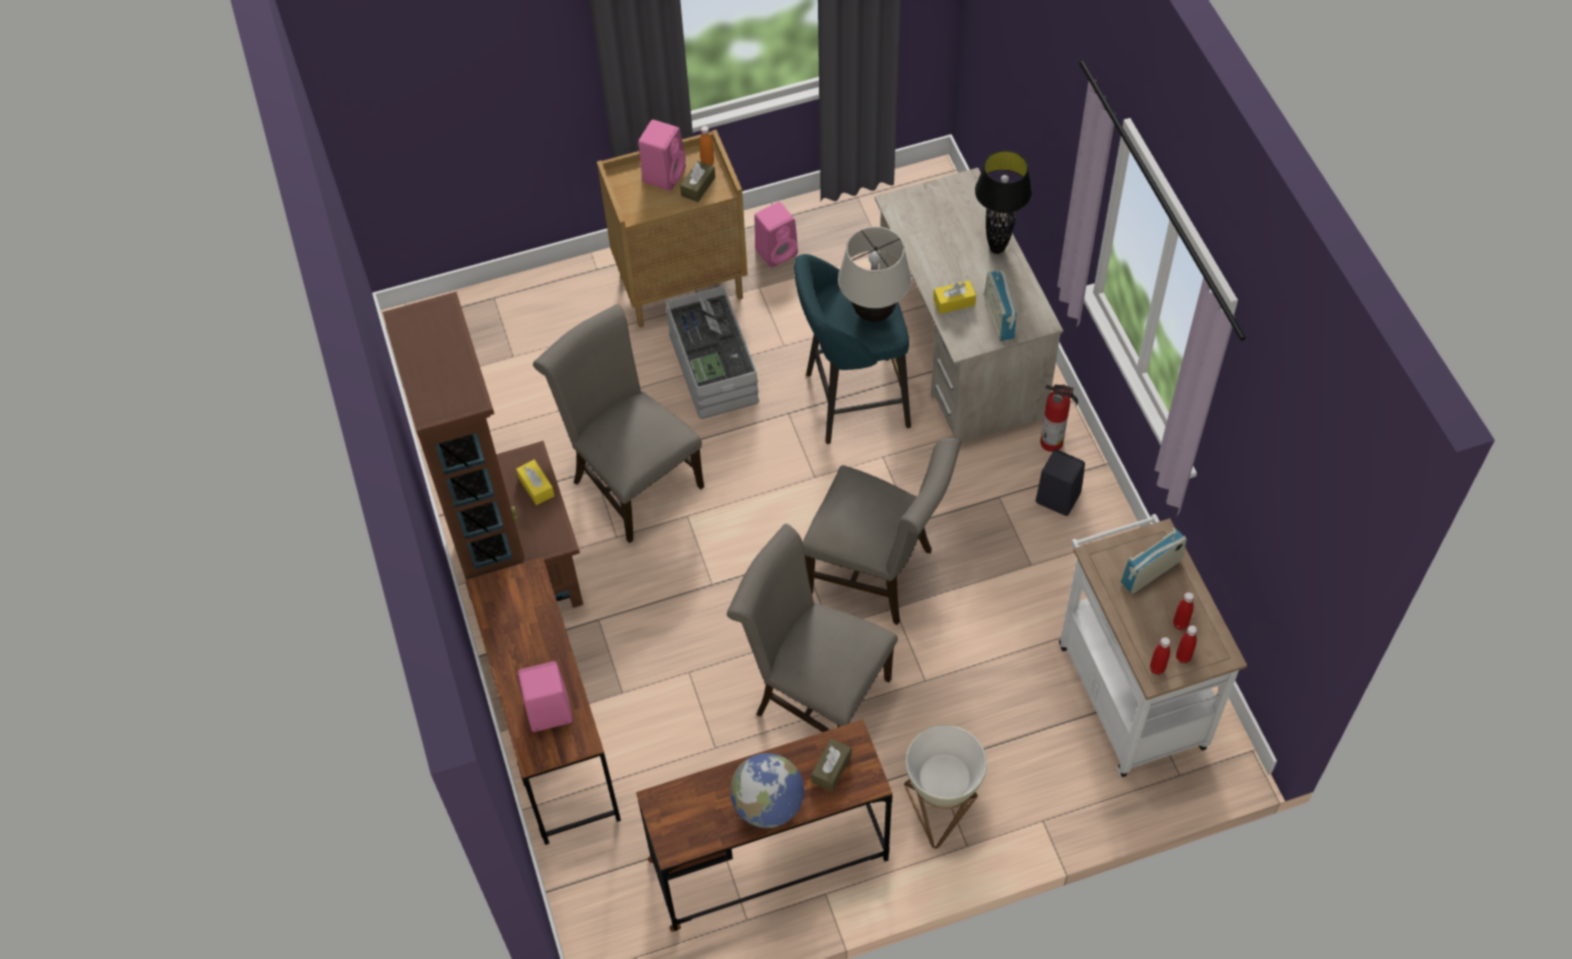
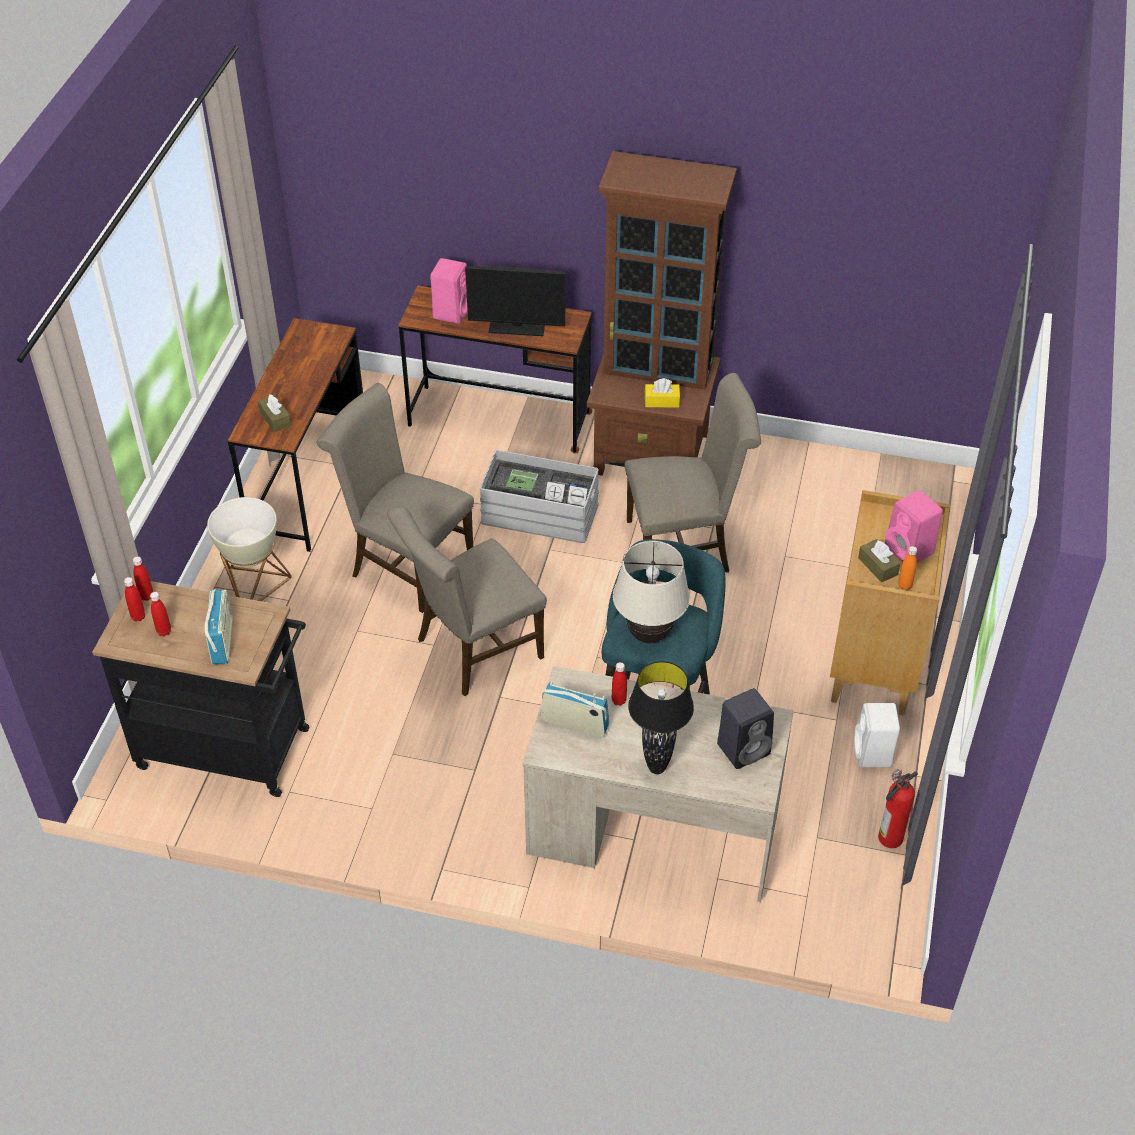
camera: 120 degrees right, 10 degrees down
grey storage box [666,286,759,419] -> grey storage box moved to [480,450,599,543]
beige chair [727,524,898,732] -> beige chair turned 120 degrees counterclockwise [317,383,474,613]
globe [730,753,804,828] -> none
pink speaker [754,202,798,268] -> white speaker [854,703,900,767]
yellow tissue box [933,280,976,314] -> red bottle [612,662,627,706]
black speaker [1036,449,1085,516] -> black speaker moved to [717,688,774,769]
fire extinguisher [1040,384,1078,452] -> fire extinguisher moved to [878,769,918,848]
white cart [1059,514,1247,778] -> black cart [92,578,310,797]
none -> monitor [465,266,565,336]

